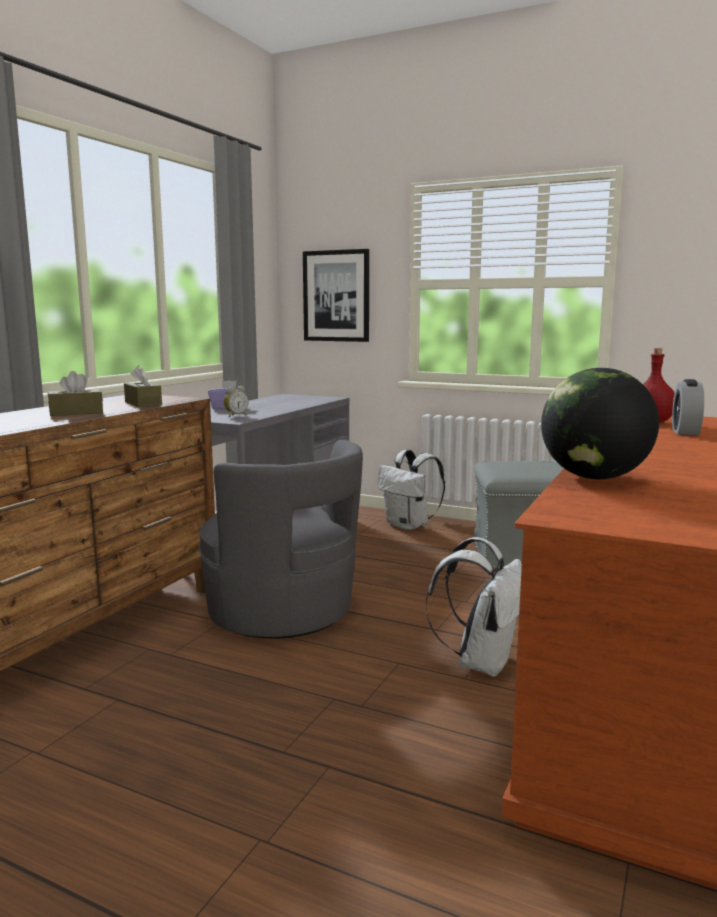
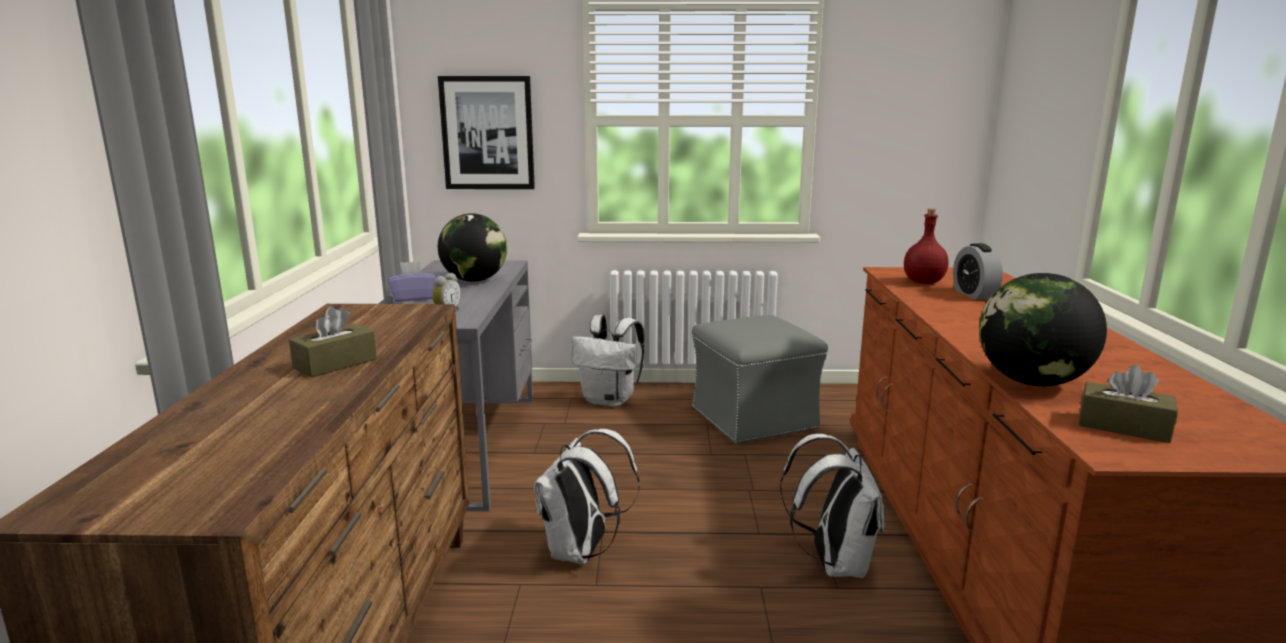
camera: 25 degrees left, 5 degrees up
brown tissue box [124,365,162,407] -> brown tissue box moved to [1079,365,1178,443]
grey armchair [199,440,363,639] -> white backpack [534,429,639,564]
none -> globe [438,213,507,282]

